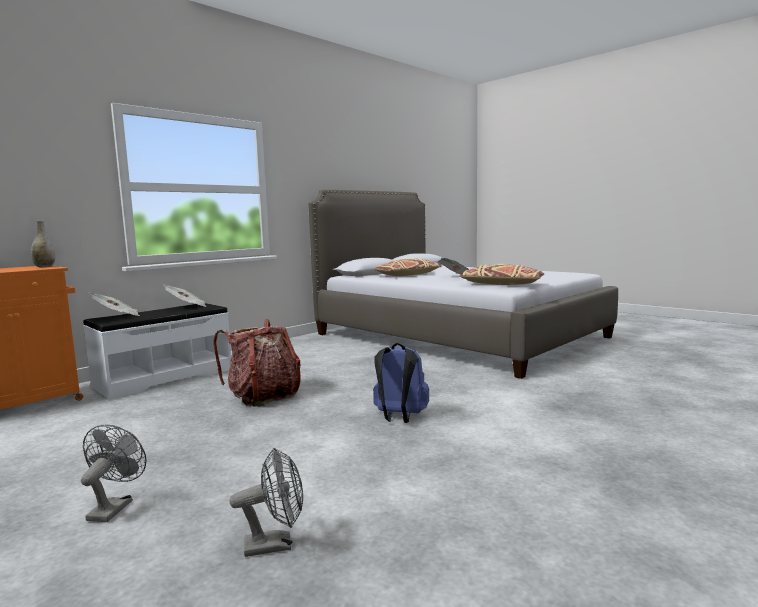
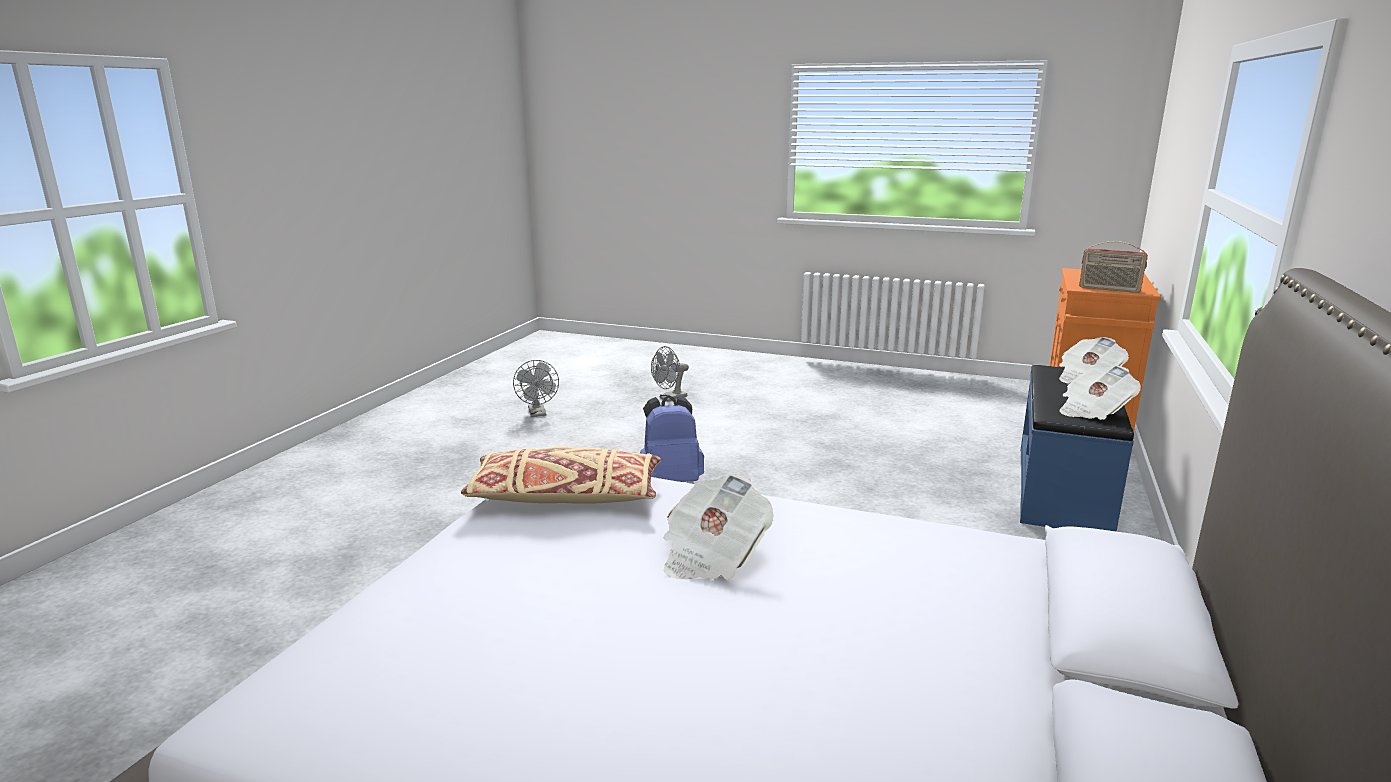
camera: 155 degrees right, 10 degrees up
grey vase [31,221,55,267] -> radio [1079,241,1148,293]
grey fan [81,425,147,522] -> grey fan moved to [513,360,559,417]
white bench [83,303,231,400] -> blue bench [1020,365,1134,532]
backpack [213,319,301,407] -> none
beige pillow [373,258,442,276] -> none

